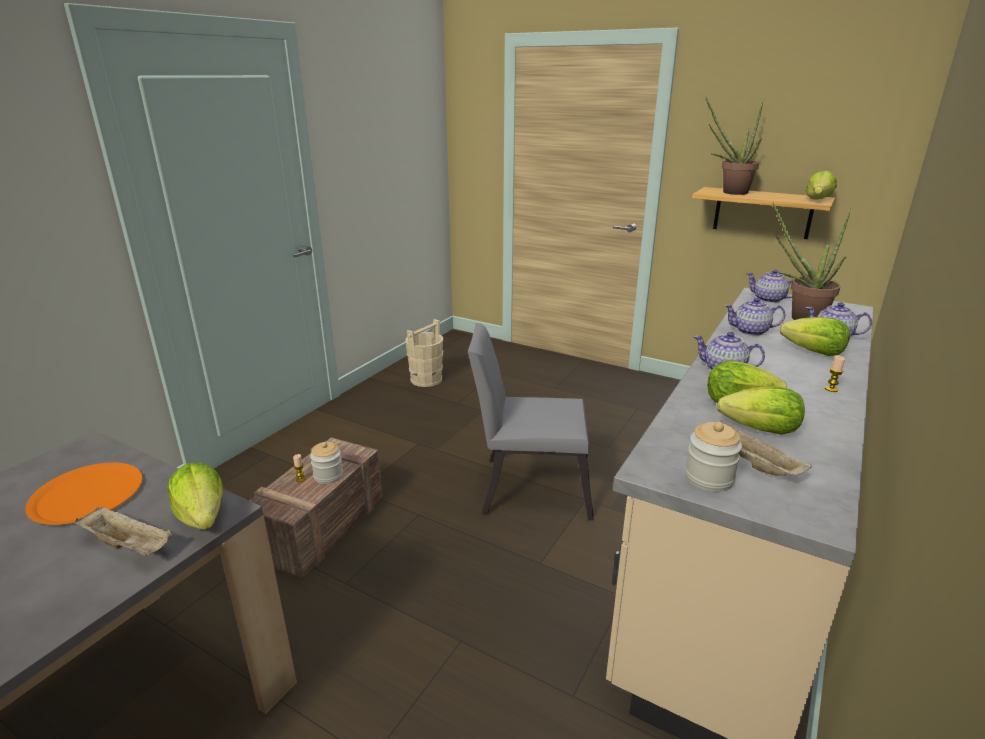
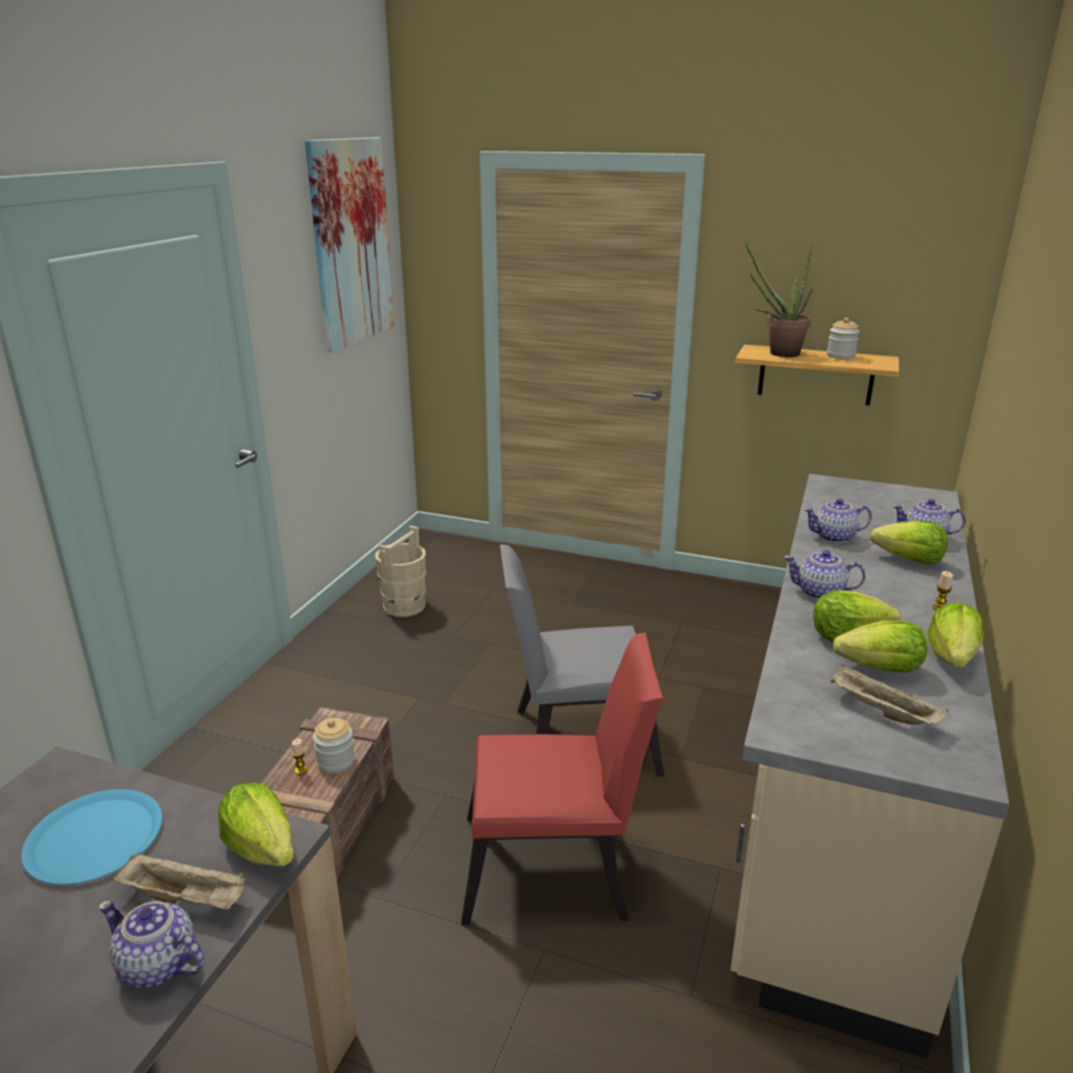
camera: 10 degrees left, 0 degrees up
orange plate [25,463,143,525] -> blue plate [21,789,162,885]
jar [685,422,742,492] -> jar moved to [827,317,860,359]
teapot [746,269,793,303] -> teapot moved to [98,900,205,988]
potted plant [772,202,851,320] -> none
lettuce [806,170,837,199] -> lettuce moved to [927,602,984,668]
none -> picture [305,137,395,352]
none -> red chair [461,633,663,925]

